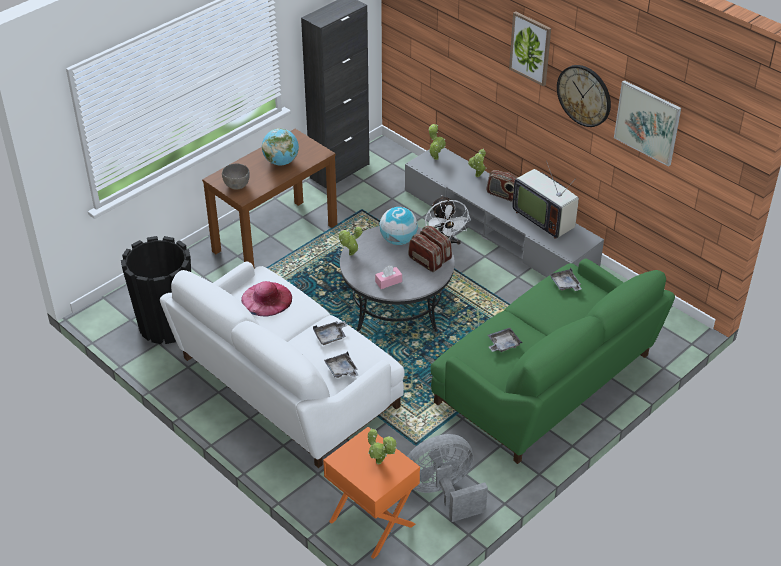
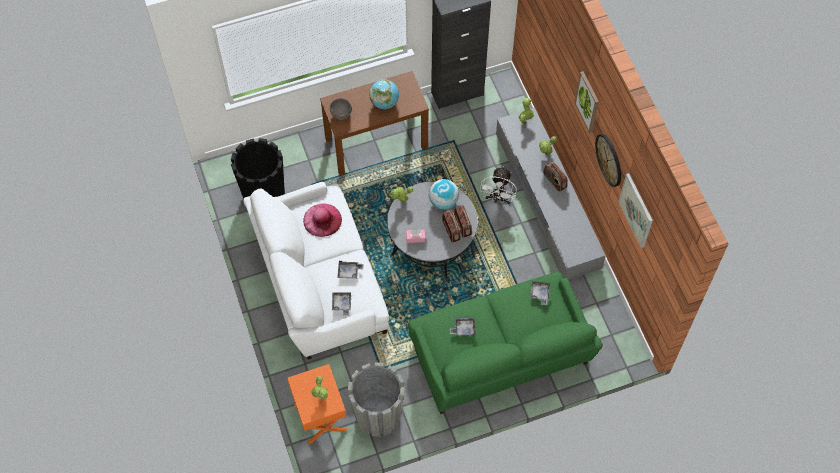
camera: 25 degrees right, 20 degrees up
grey fan [407,434,488,522] -> grey planter [348,362,405,437]
television [512,161,579,239] -> none

